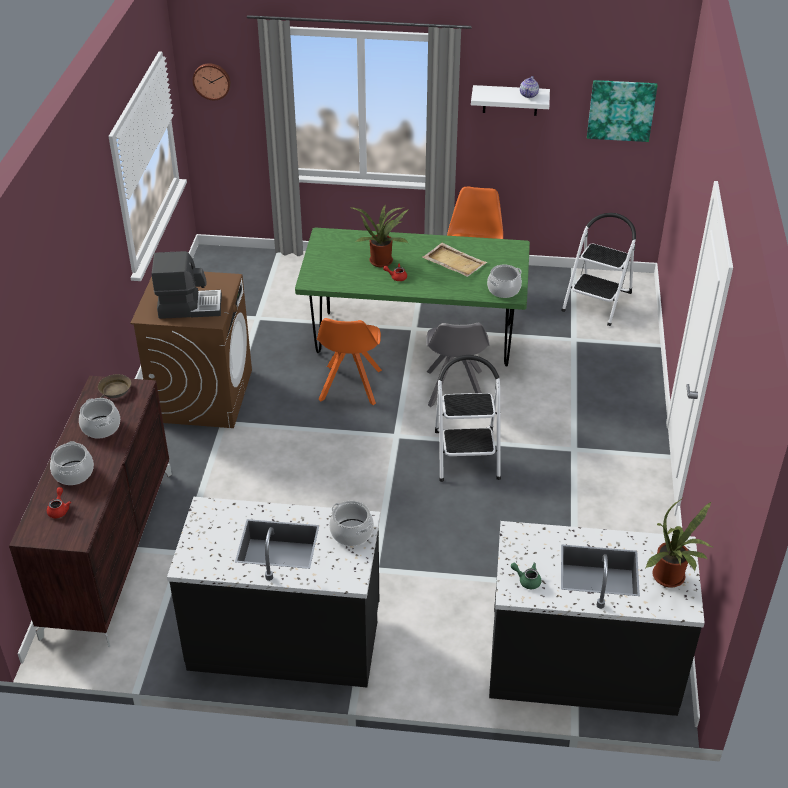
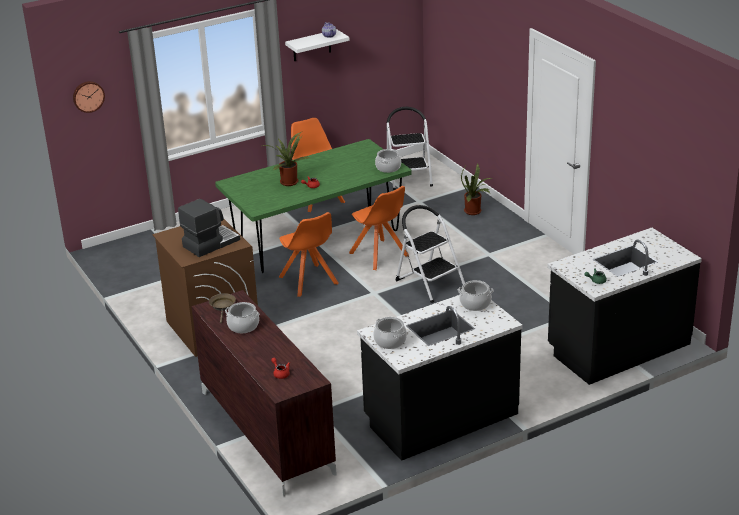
camera: 35 degrees left, 10 degrees down
cooking pot [50,441,94,485] -> cooking pot moved to [373,317,407,349]
beige tray [422,243,487,277] -> none
grey chair [426,323,490,407] -> orange chair [349,186,409,270]
picture [587,80,658,142] -> none
potted plant [645,499,712,588] -> potted plant moved to [461,164,492,215]

